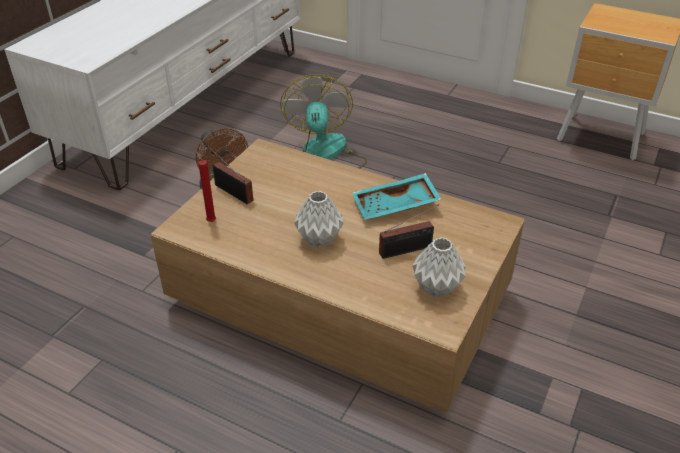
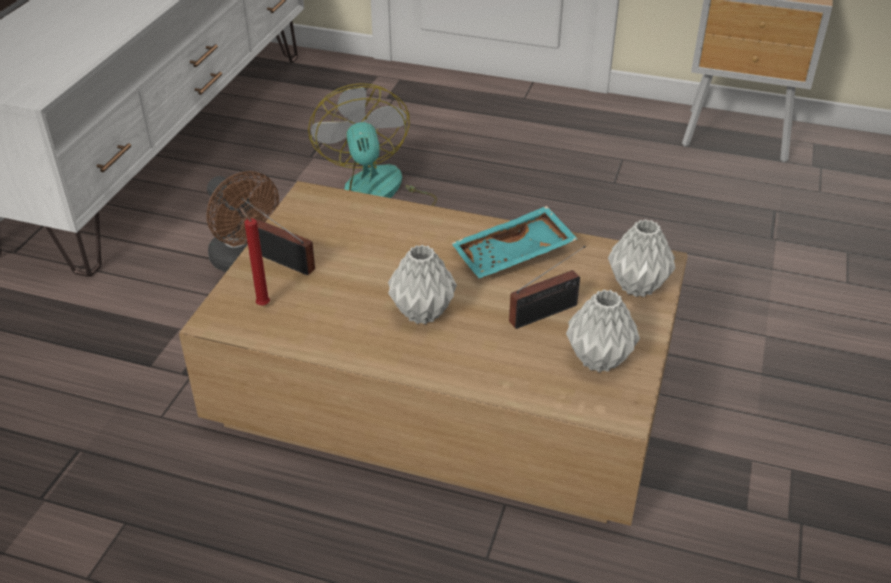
camera: 10 degrees left, 0 degrees up
none -> grey vase [608,219,675,297]

